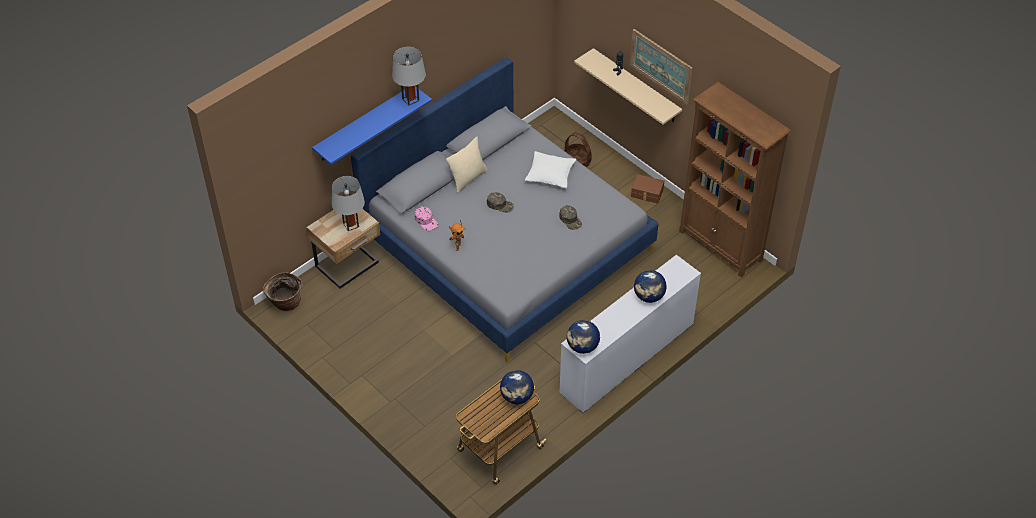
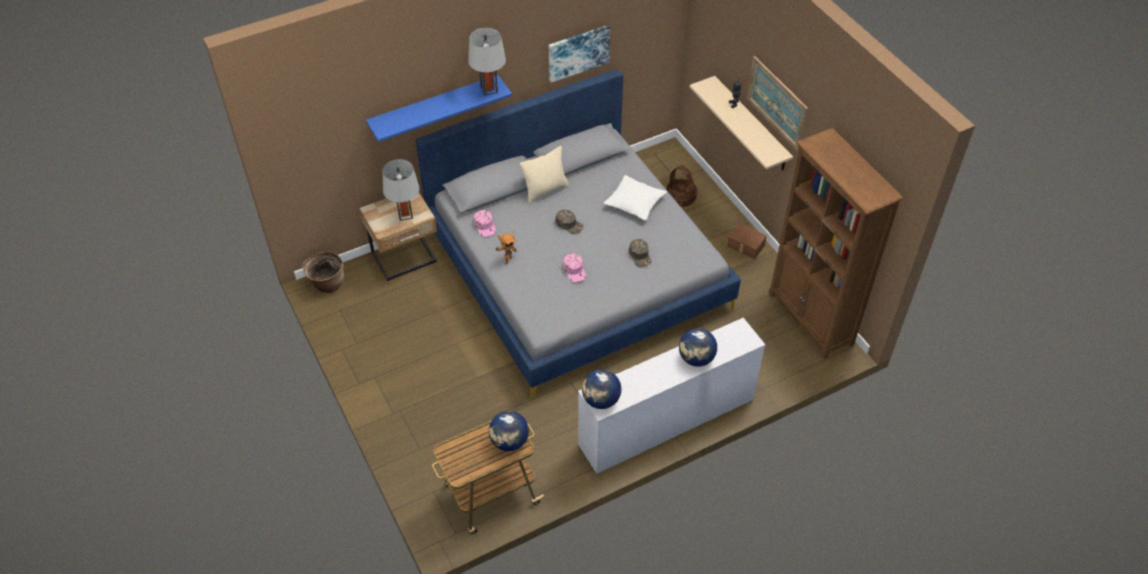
camera: 15 degrees right, 0 degrees up
none -> picture [549,25,610,83]
none -> pink cap [563,253,586,282]

